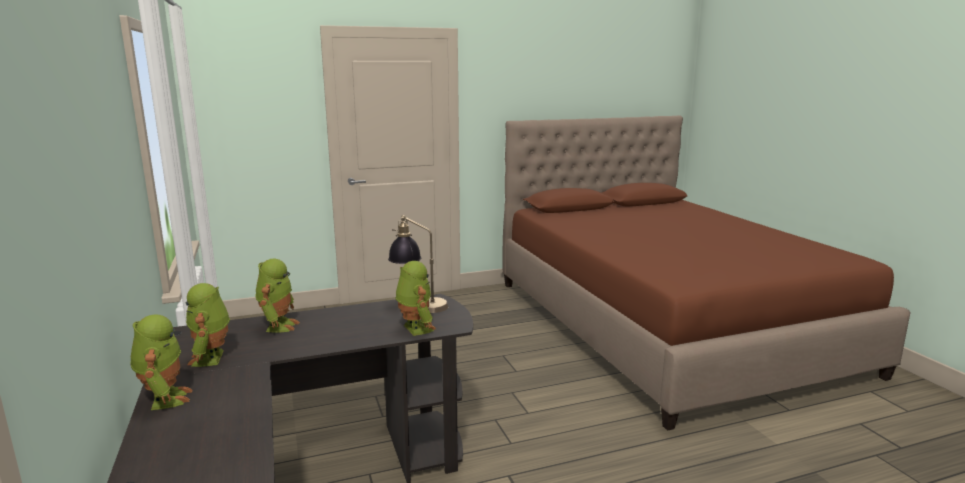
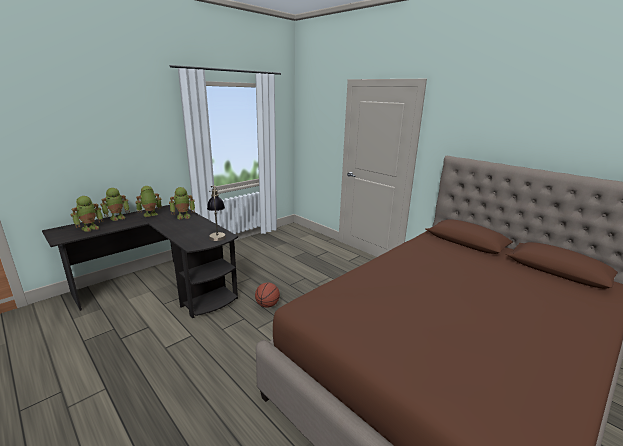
camera: 65 degrees right, 5 degrees up
toy robot [395,261,436,336] -> toy robot moved to [71,196,103,232]
none -> basketball [255,283,280,308]

